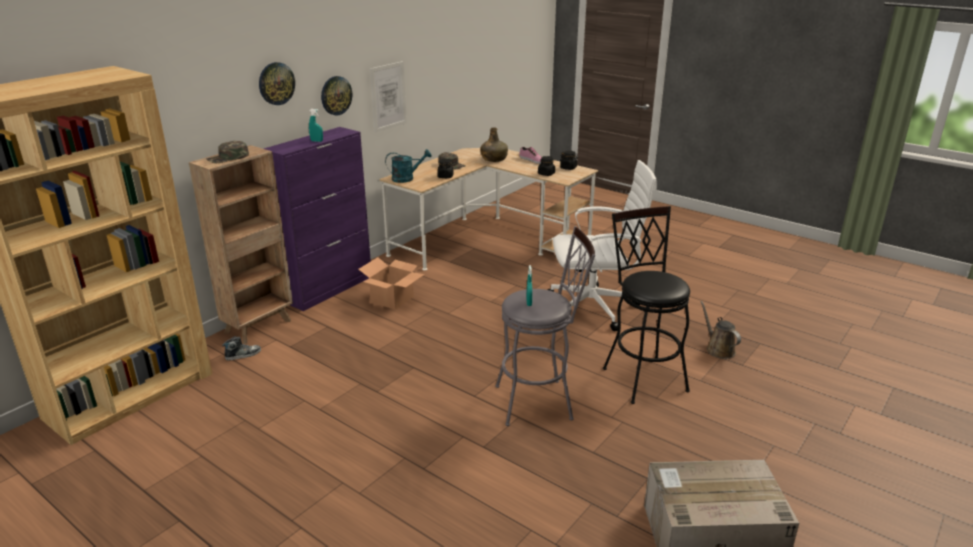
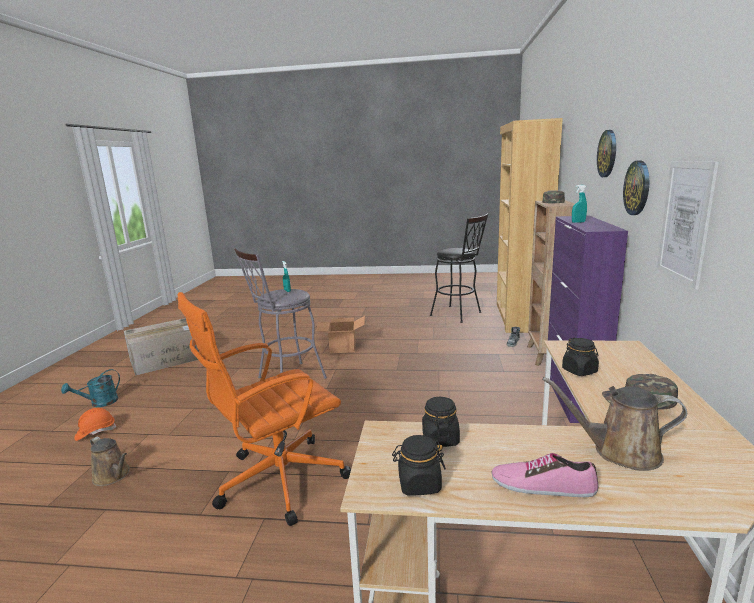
camera: 150 degrees right, 10 degrees down
cardboard box [358,257,425,310] -> cardboard box moved to [316,316,365,353]
turquoise watering can [385,149,432,183] -> turquoise watering can moved to [61,369,120,407]
green bottle [480,127,508,162] -> brown watering can [542,377,687,471]
white office chair [547,160,657,331] -> orange office chair [178,292,351,526]
black stool [603,206,690,404] -> black stool moved to [430,214,488,323]
none -> orange hard hat [74,408,117,441]

